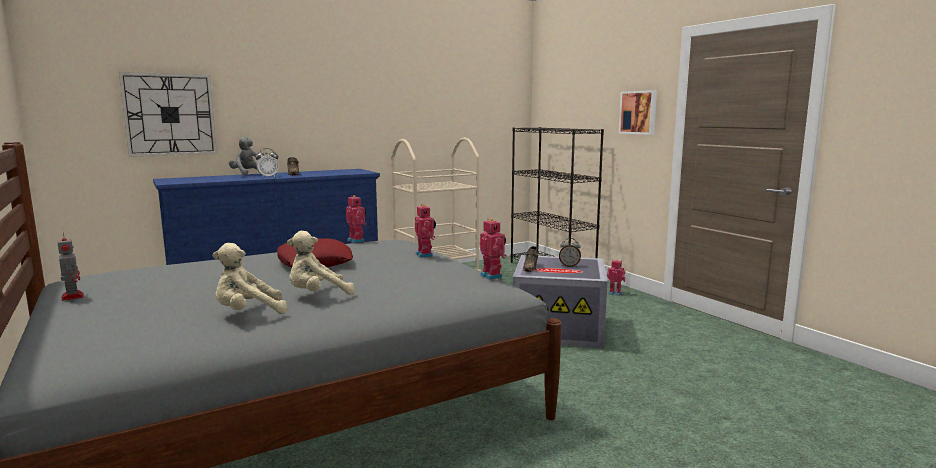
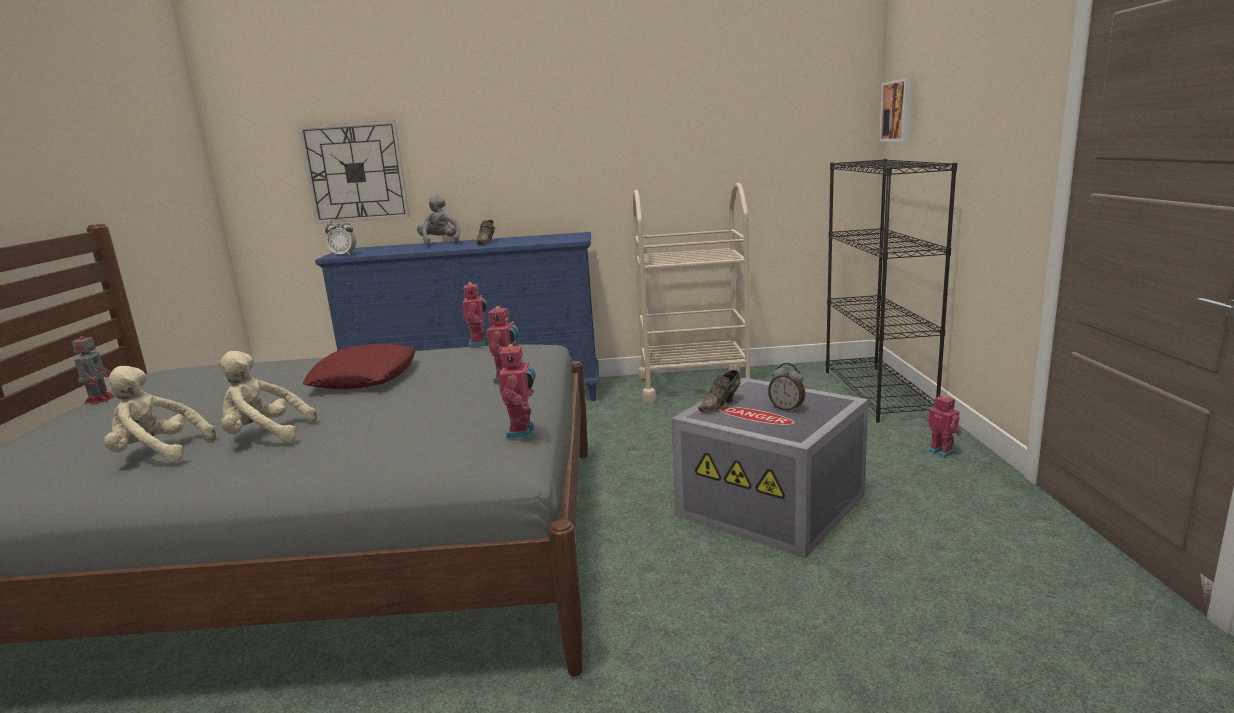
camera: 30 degrees right, 5 degrees up
alarm clock [256,148,279,178] -> alarm clock moved to [325,219,356,257]
picture [619,90,657,135] -> picture moved to [879,78,913,141]

